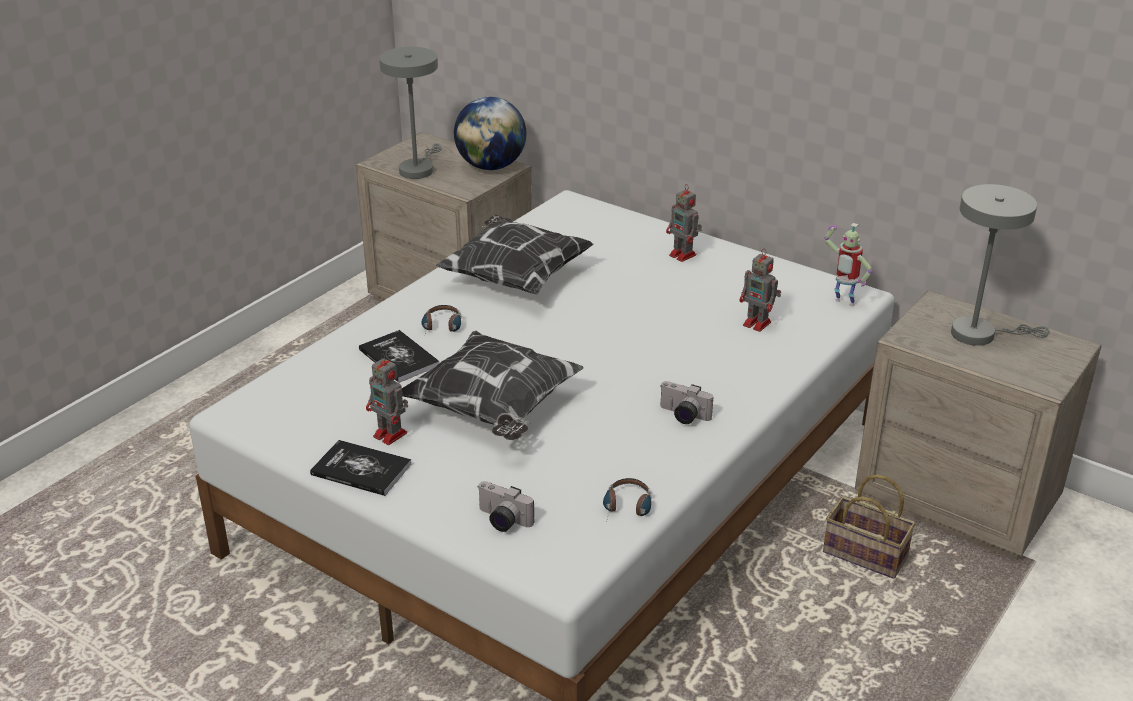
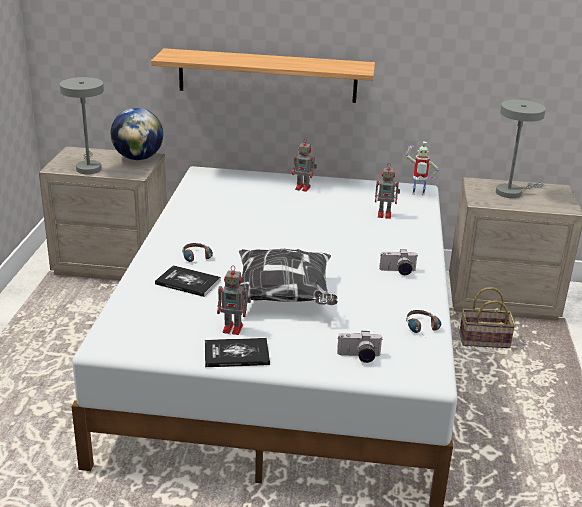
camera: 30 degrees left, 5 degrees down
pillow [436,214,594,294] -> none
none -> shelf [151,48,375,103]

